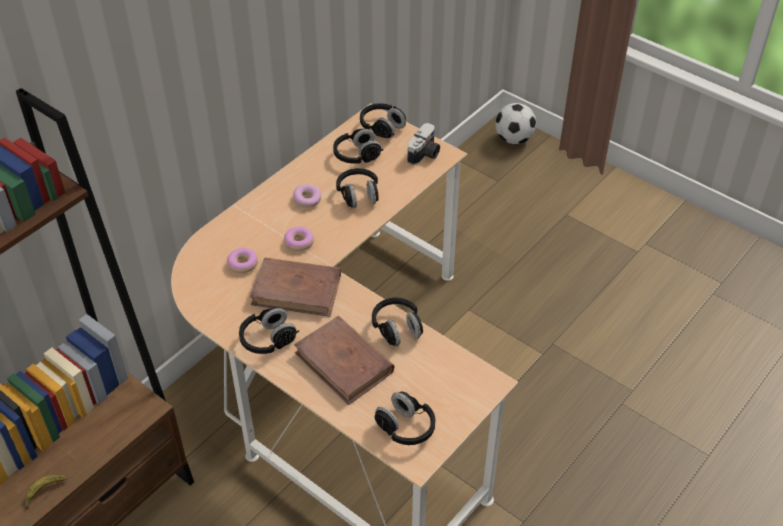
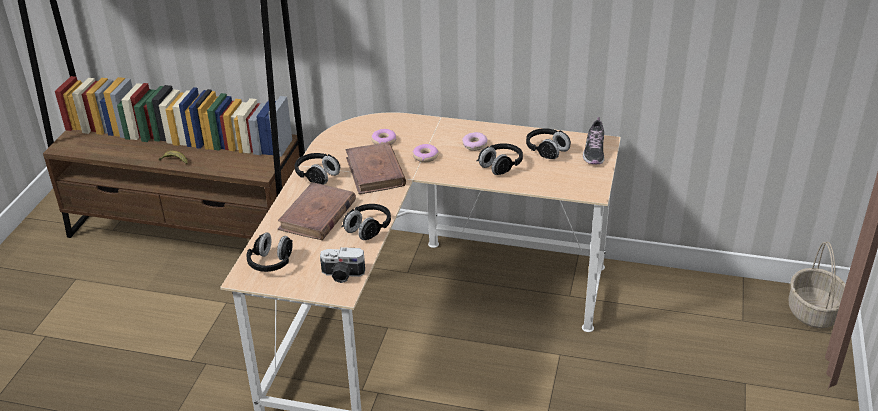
camera: 65 degrees right, 10 degrees down
black headphones [360,103,406,138] -> shoe [583,117,604,165]
camera [407,123,440,165] -> camera moved to [320,247,365,283]
football [495,103,536,144] -> basket [788,241,846,328]

